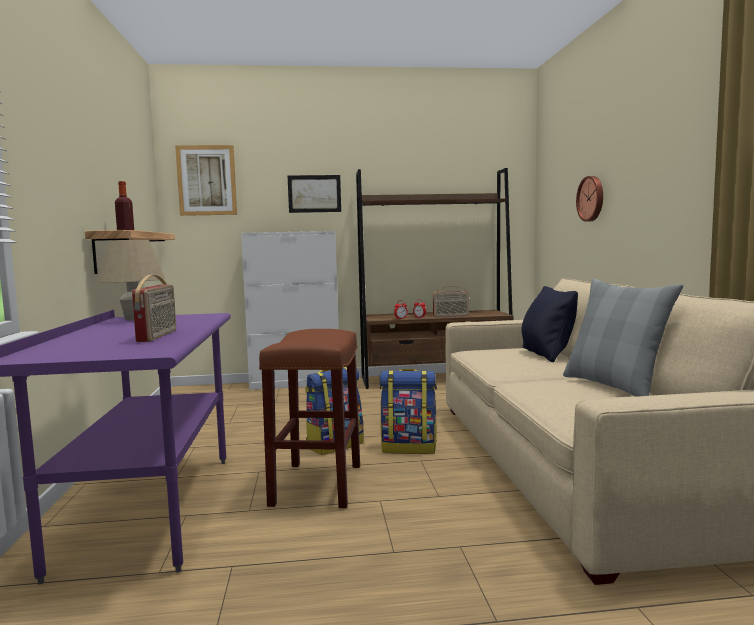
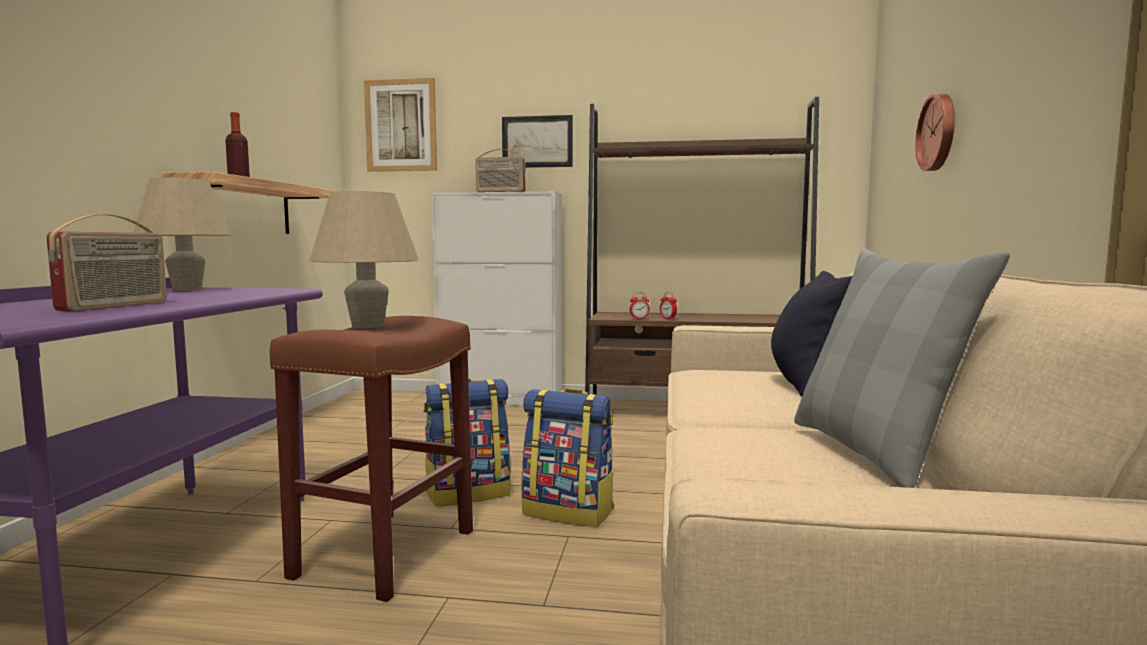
camera: 15 degrees right, 0 degrees up
radio [433,286,469,317] -> radio moved to [475,149,526,192]
none -> beige table lamp [310,191,419,328]

